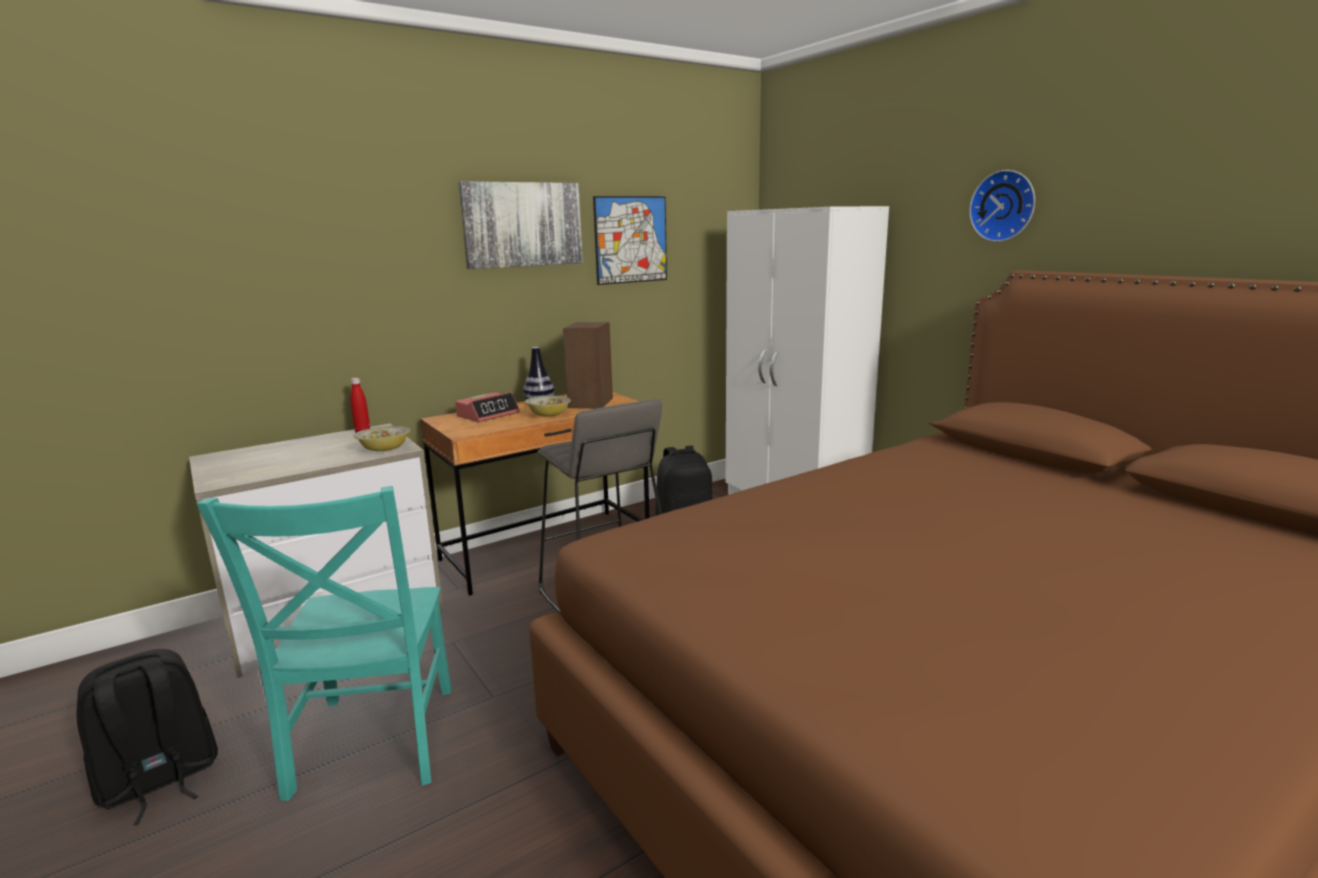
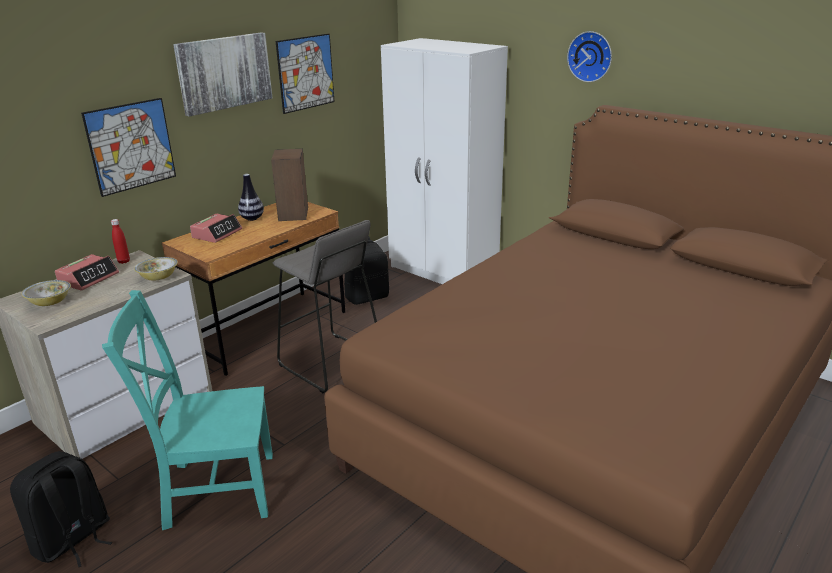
camera: 15 degrees left, 10 degrees up
turquoise chair [196,486,451,801] -> turquoise chair turned 105 degrees clockwise [102,290,273,530]
bowl [525,396,571,416] -> bowl moved to [21,280,71,306]
none -> alarm clock [55,254,119,291]
none -> picture [81,98,176,197]

